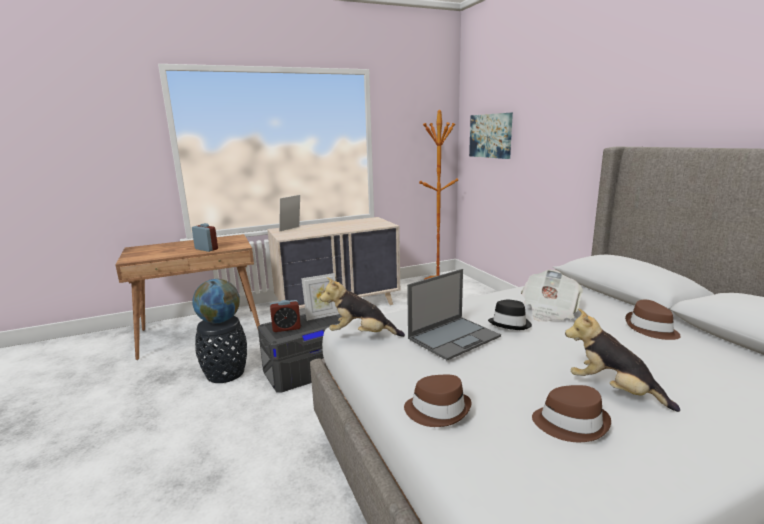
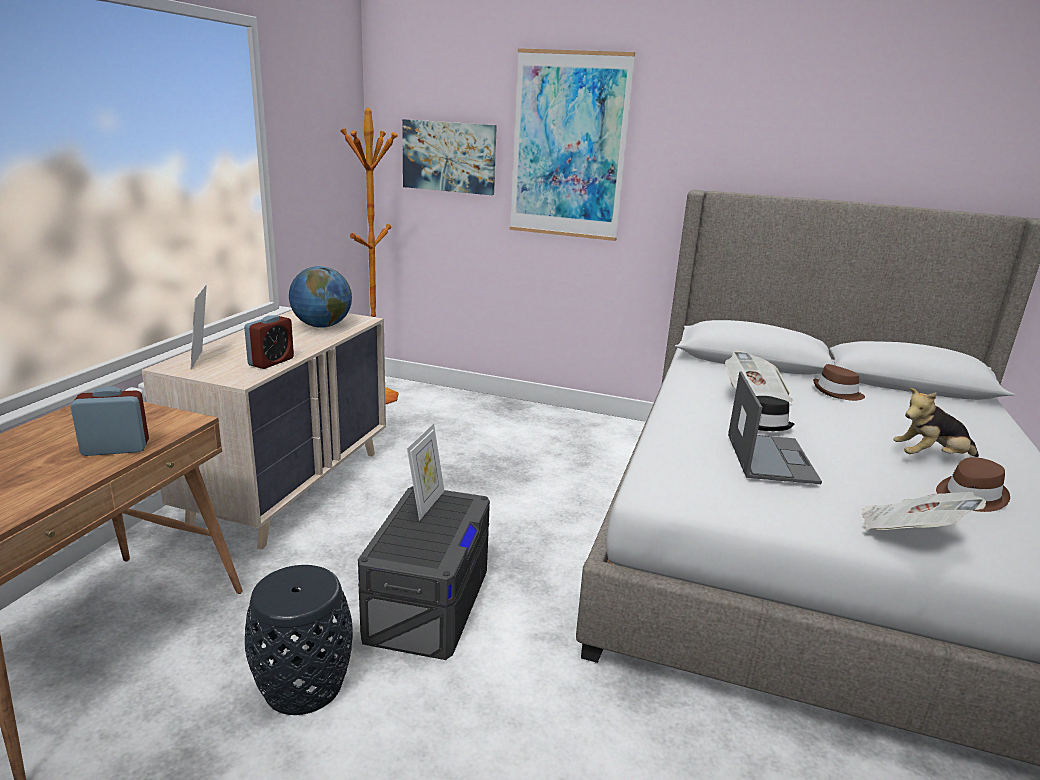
camera: 50 degrees left, 5 degrees up
globe [192,279,240,323] -> globe moved to [289,266,352,328]
alarm clock [270,300,301,332] -> alarm clock moved to [244,315,294,369]
plush toy [320,277,405,337] -> none
brown hat [404,375,471,427] -> newspaper [862,492,986,530]
none -> picture [510,48,635,241]

